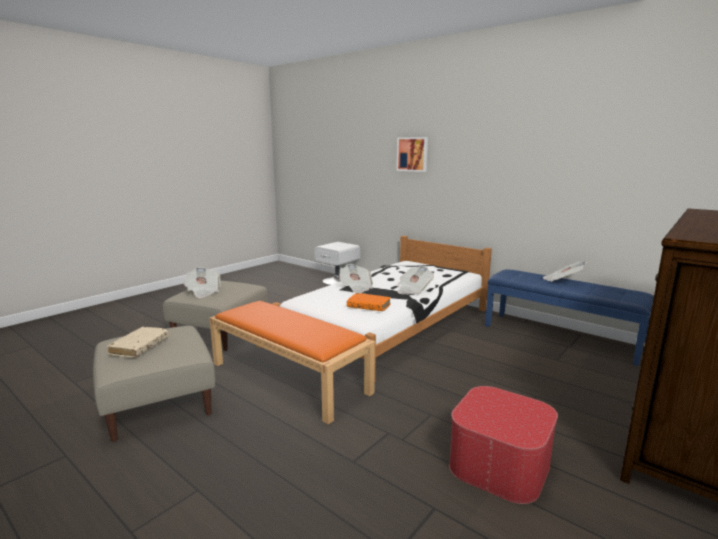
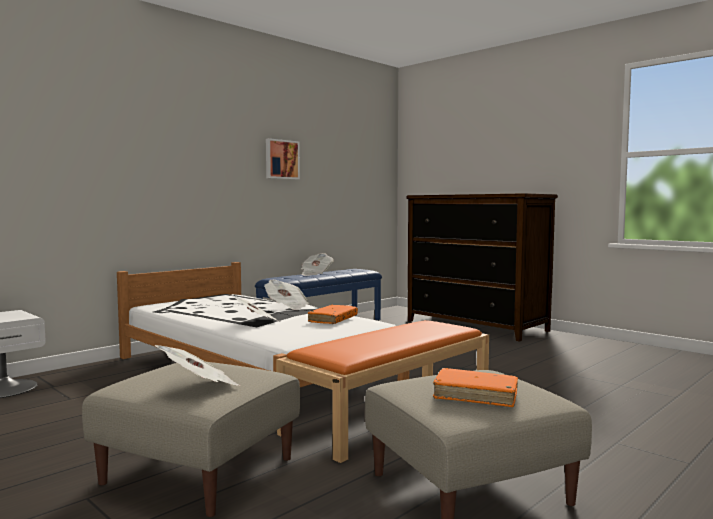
camera: 85 degrees left, 10 degrees down
beige book [107,327,169,357] -> orange book [433,368,518,407]
picture [397,137,428,172] -> picture moved to [266,138,300,179]
ottoman [449,386,558,504] -> none

